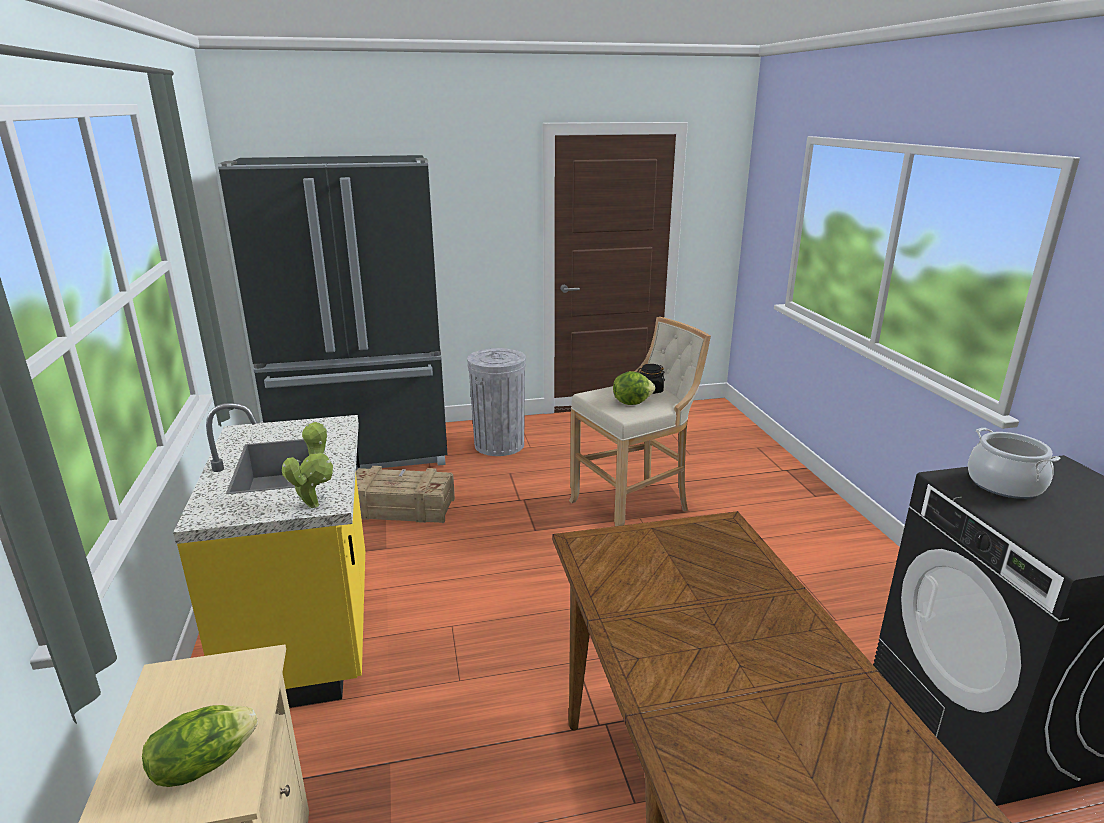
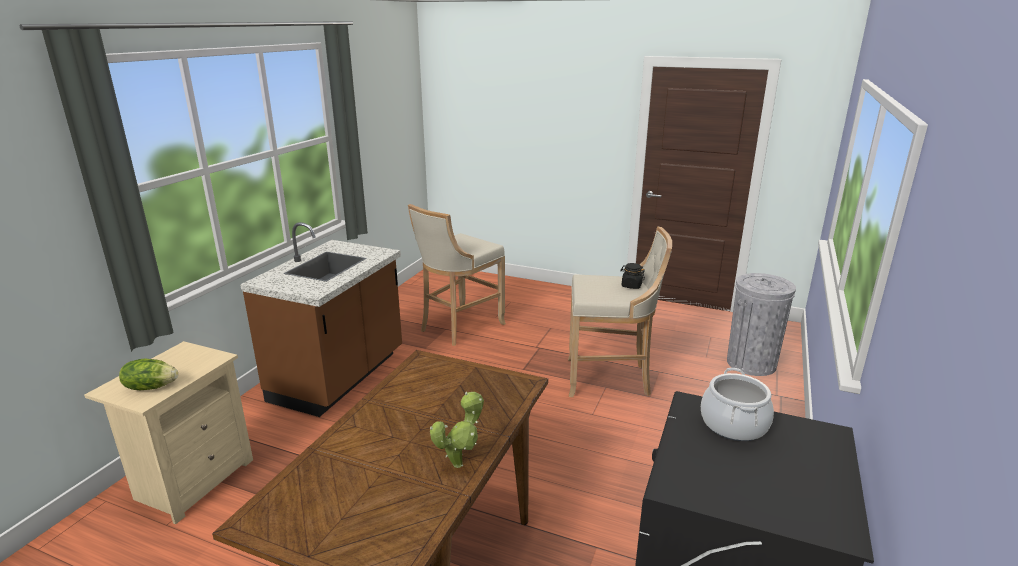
camera: 35 degrees right, 0 degrees up
yellow counter [173,403,365,708] -> brown counter [240,222,402,417]
black fridge [218,155,448,471] -> none
potted plant [282,422,334,508] -> potted plant moved to [430,392,484,468]
crate [356,466,455,523] -> beige stool [408,204,506,346]
grey trash can [467,348,526,456] -> grey trash can moved to [727,273,796,376]
lettuce [613,371,655,405] -> none

